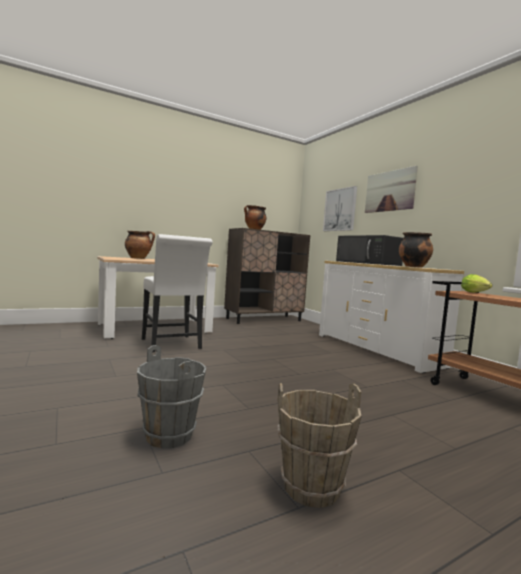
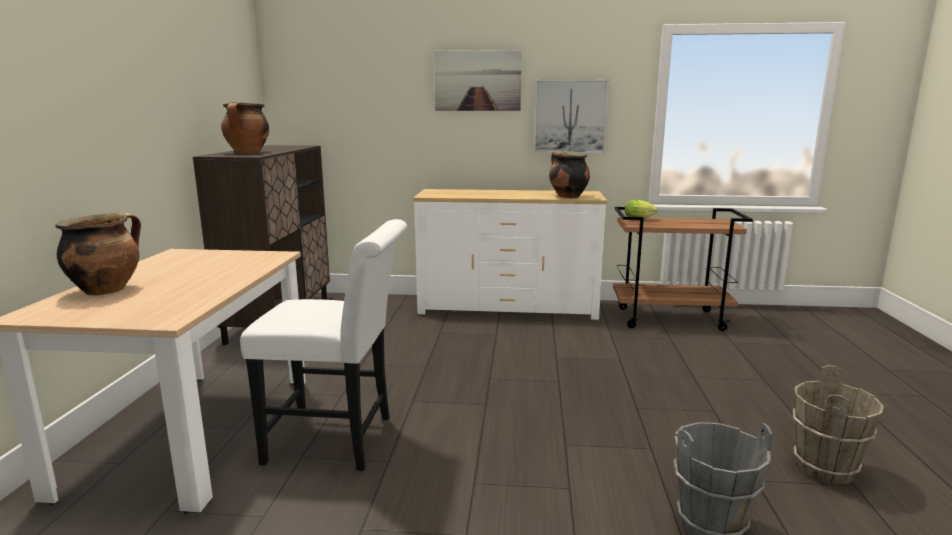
camera: 55 degrees left, 10 degrees up
picture [323,186,357,231] -> picture moved to [534,79,609,154]
black microwave [336,235,404,266] -> none

